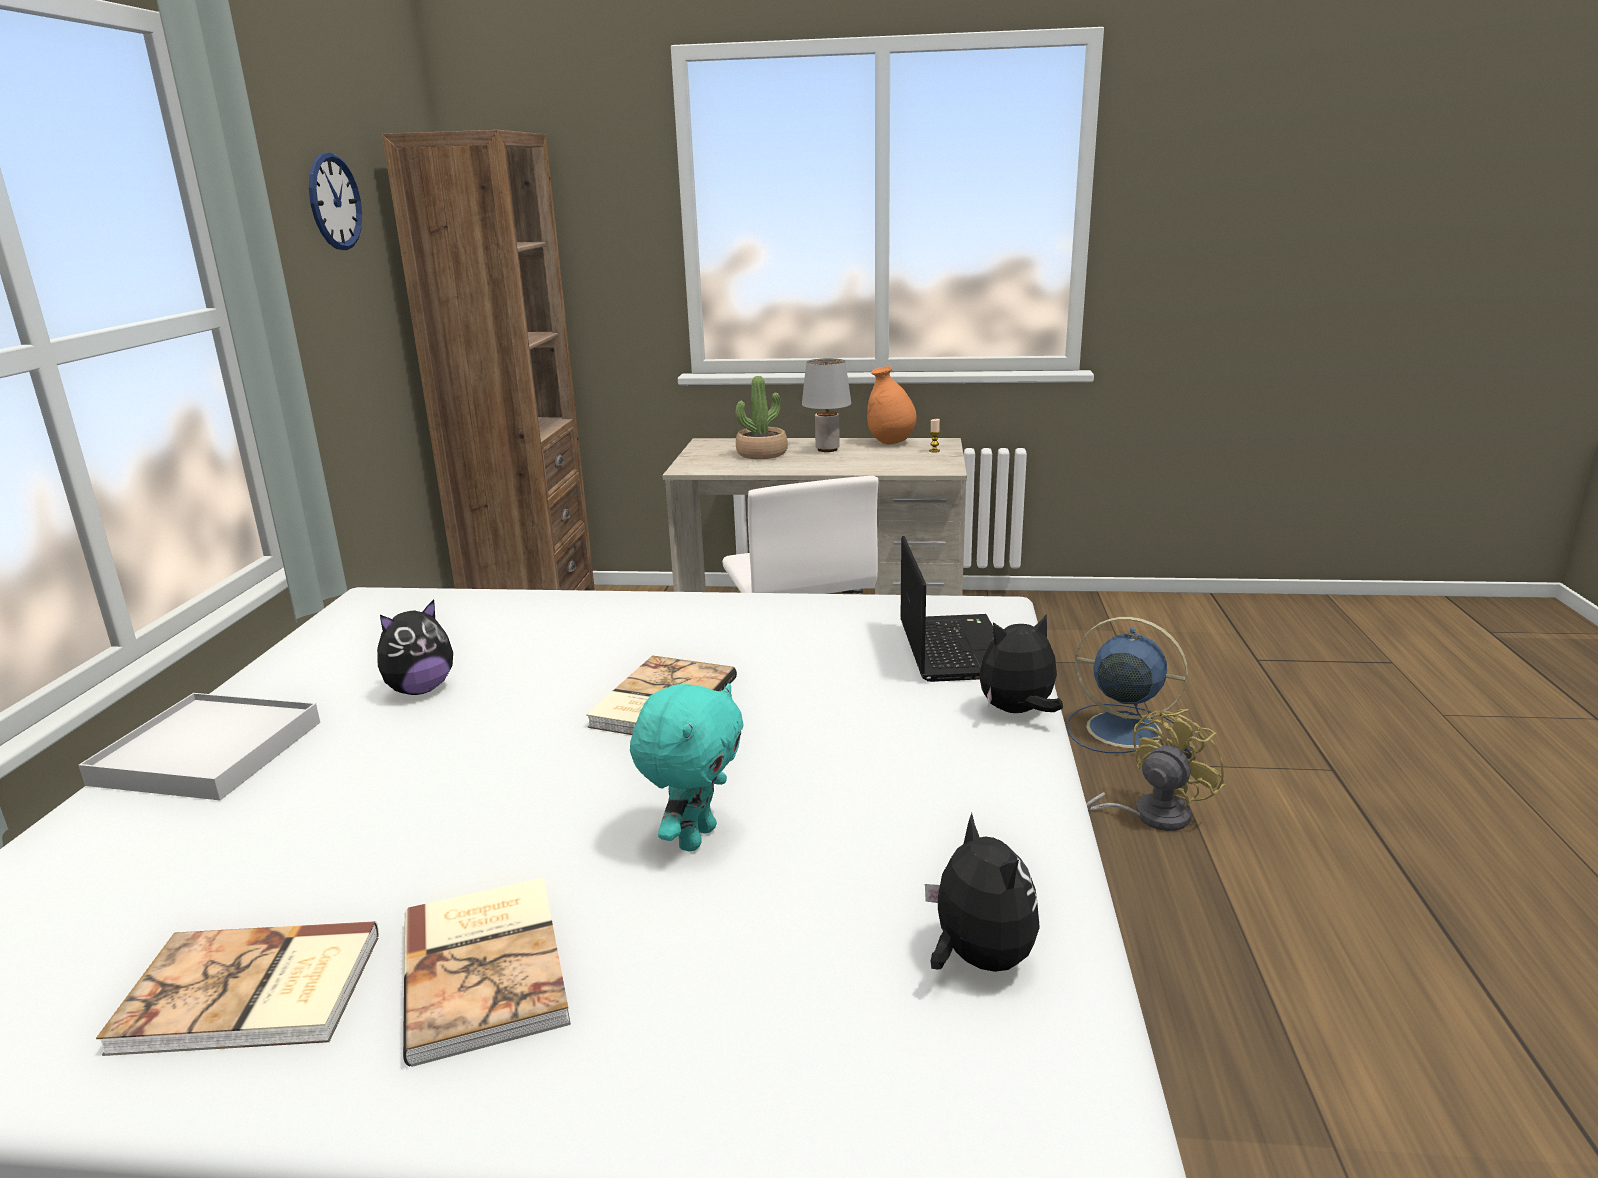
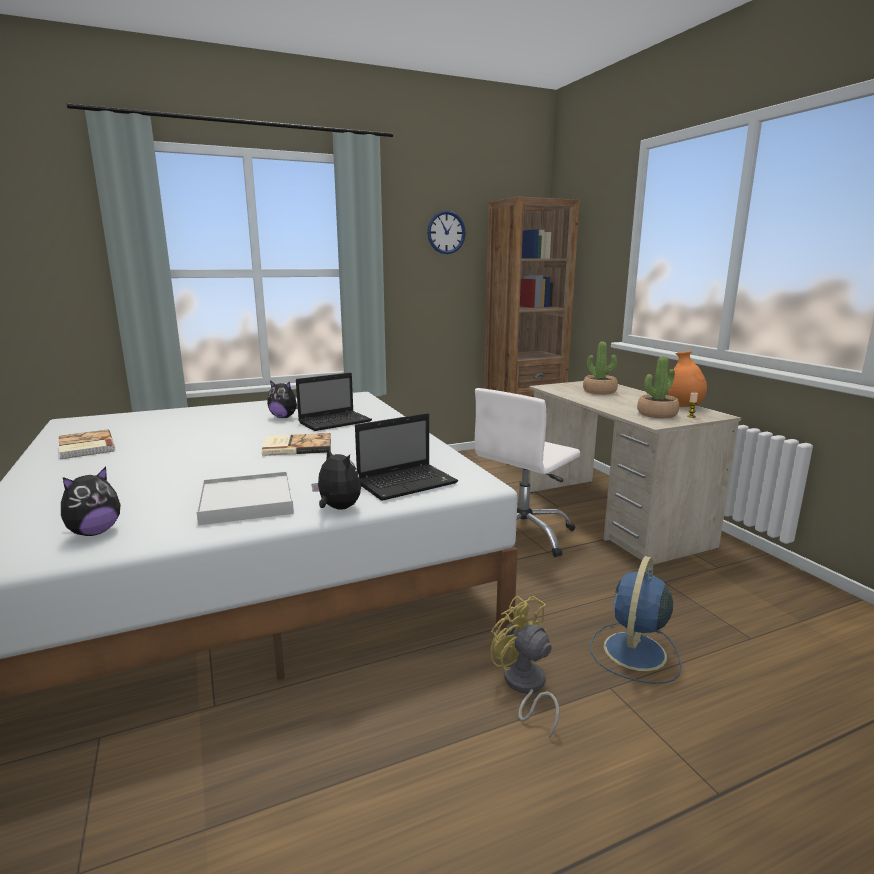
camera: 60 degrees right, 5 degrees down
white tray [78,693,320,800] -> white tray moved to [197,471,294,525]
book [403,878,571,1067] -> none
turquoise plush toy [630,683,744,852] -> none
grey table lamp [802,358,851,452] -> none
blue fan [1067,617,1188,753] -> blue fan turned 150 degrees counterclockwise [591,556,681,684]
yellow fan [1086,709,1225,831] -> yellow fan turned 150 degrees counterclockwise [490,595,559,739]
none -> laptop [296,373,372,431]
none -> potted plant [637,356,679,418]

